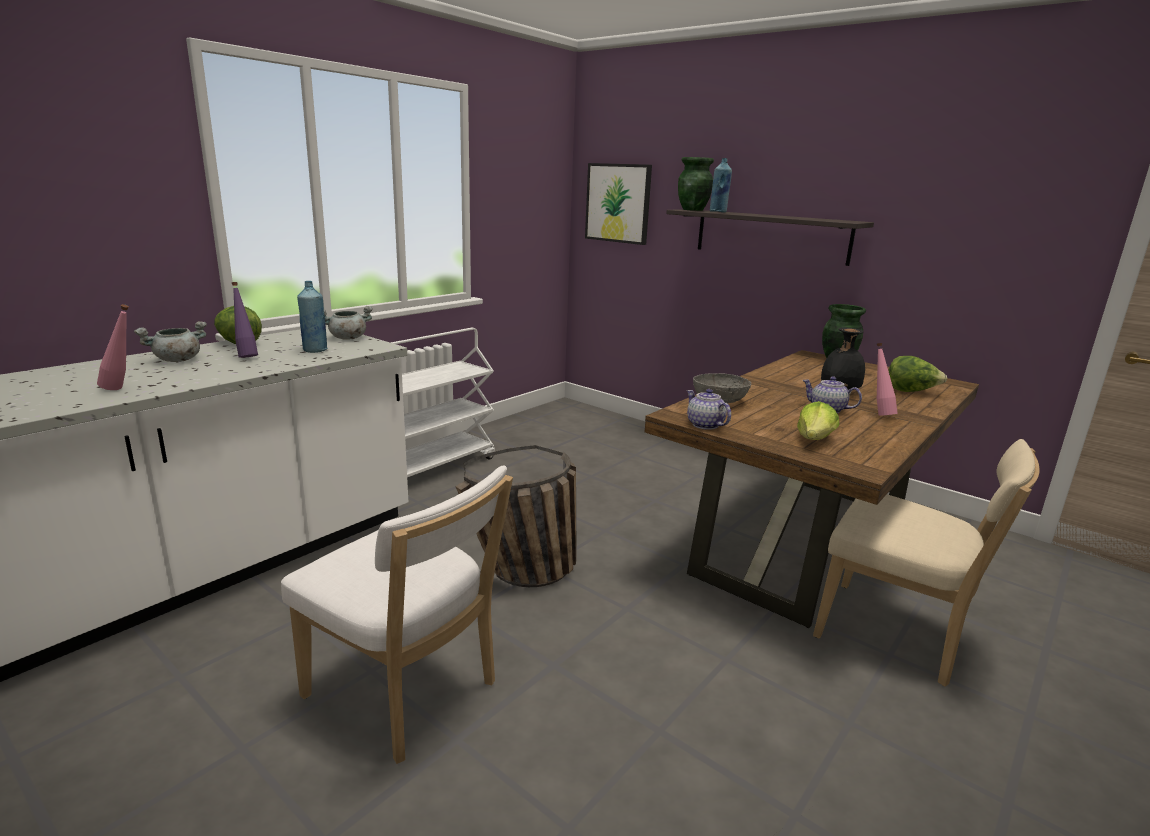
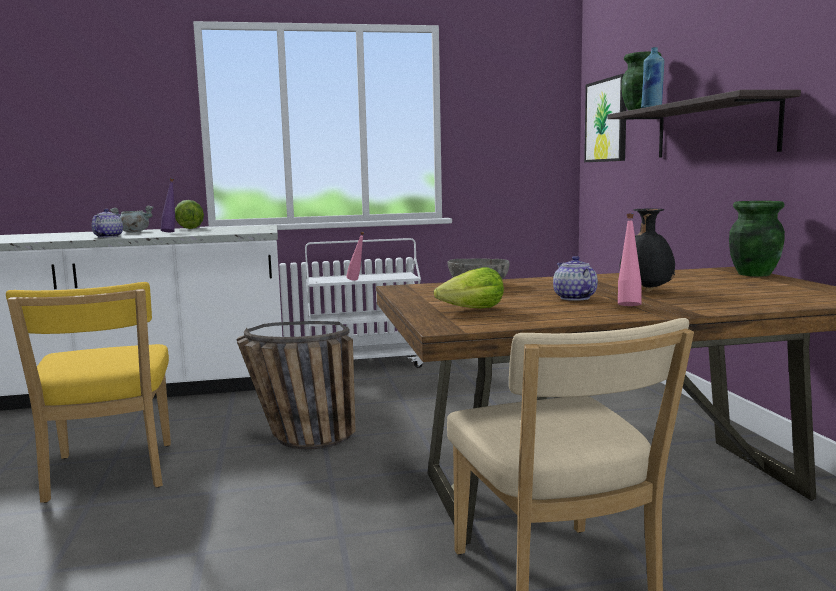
camera: 40 degrees right, 10 degrees down
pink bottle [97,304,129,390] -> pink bottle moved to [346,232,364,281]
white chair [281,465,513,764] -> yellow chair [6,282,171,503]
blue bottle [297,281,328,353] -> none
grey cooking pot [324,306,373,340] -> none
teapot [687,389,731,430] -> teapot moved to [92,209,123,238]
lettuce [888,356,947,392] -> none

